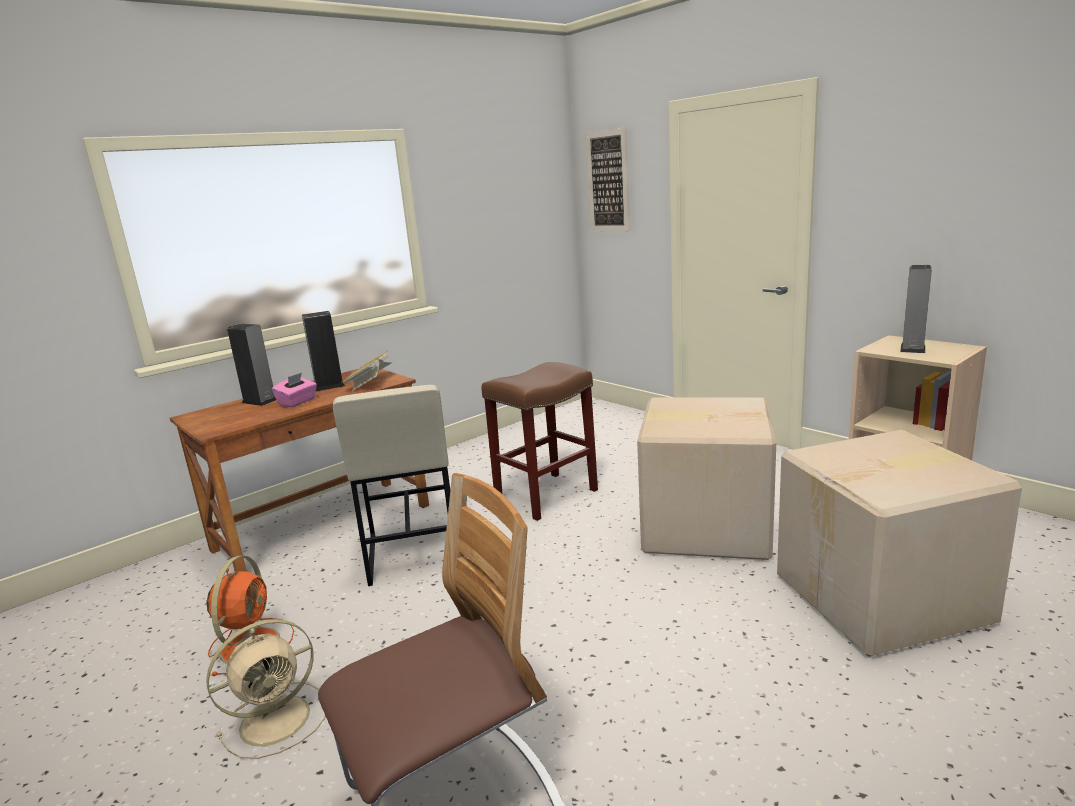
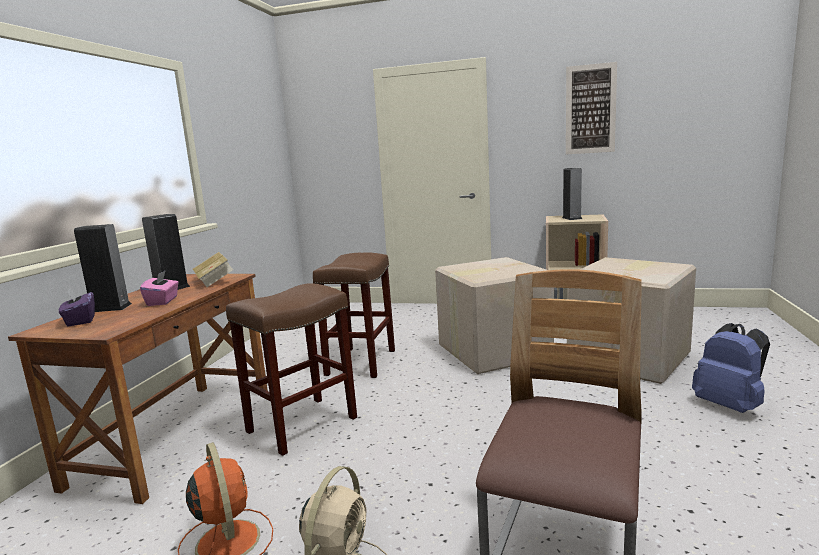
camera: 35 degrees left, 5 degrees down
beige chair [333,385,450,586] -> brown stool [226,283,357,456]
picture [585,128,630,232] -> picture moved to [566,62,617,154]
none -> purple tissue box [59,287,95,326]
none -> blue backpack [692,323,770,413]

